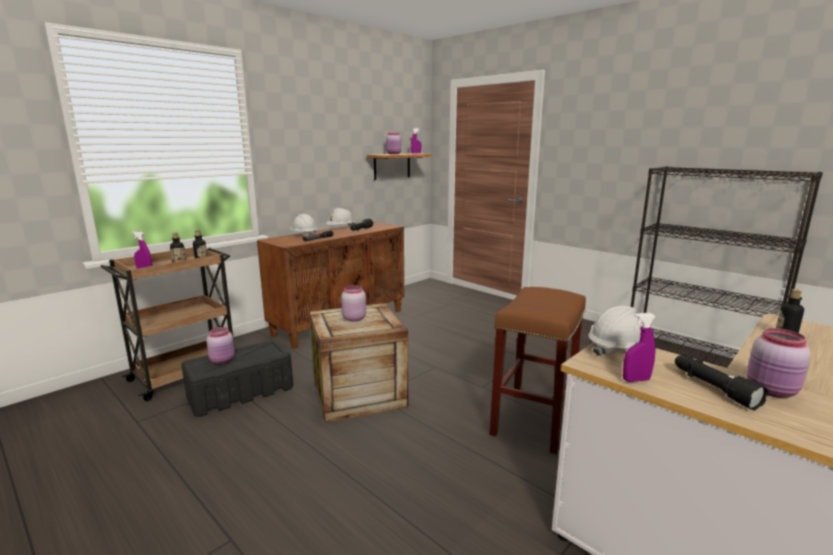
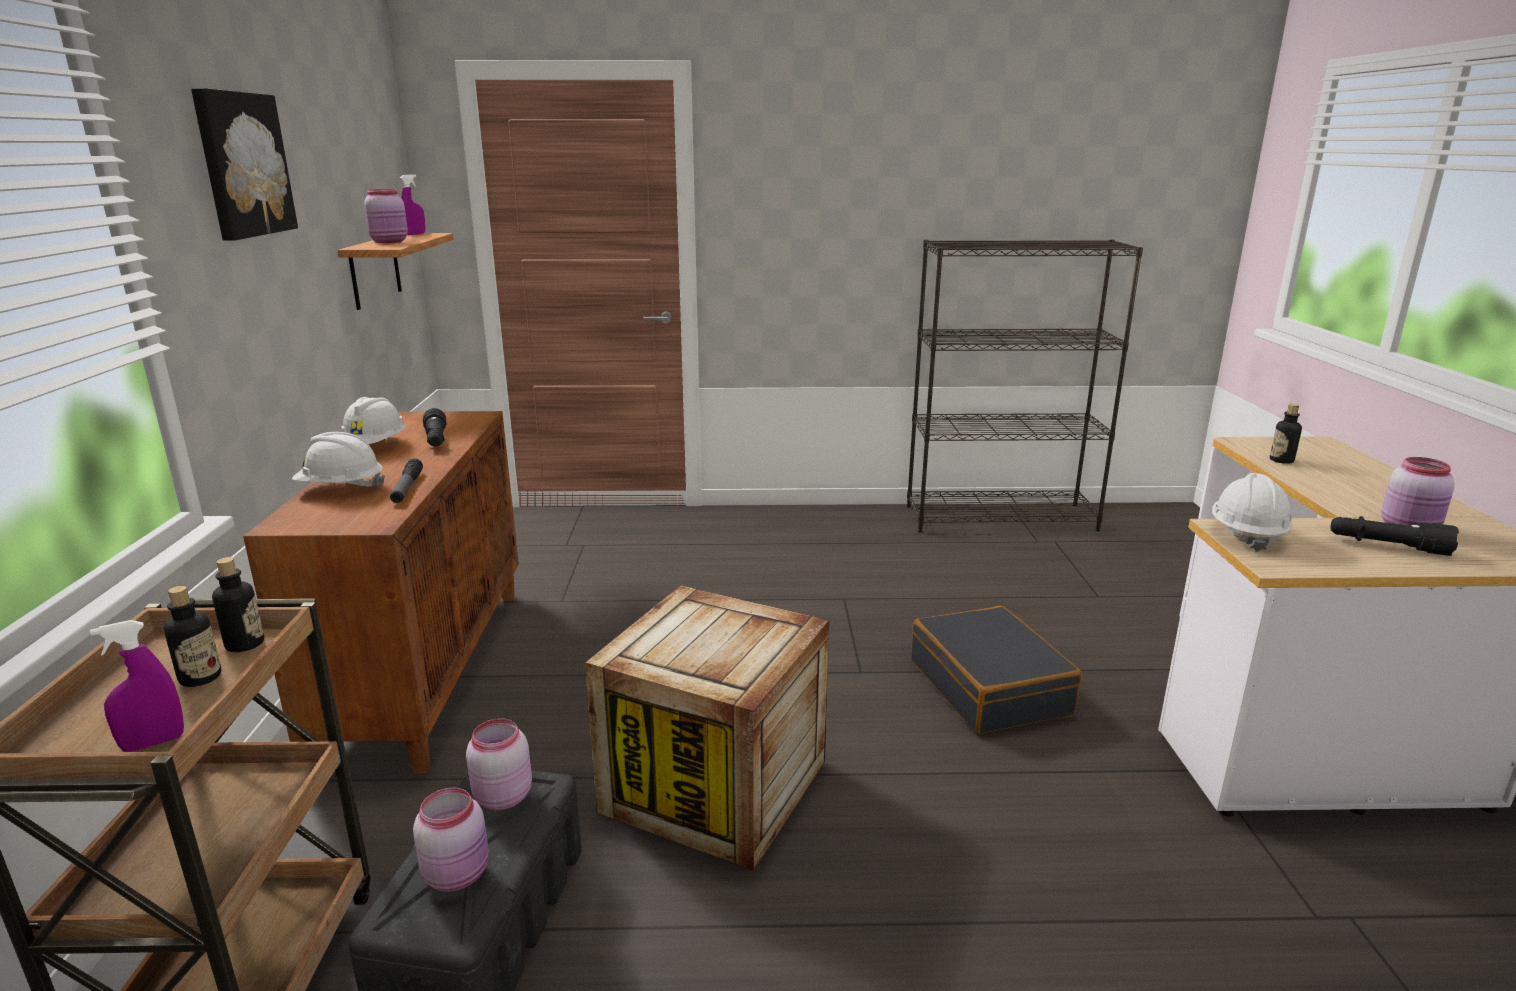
camera: 45 degrees left, 5 degrees up
pink jar [341,285,366,321] -> pink jar moved to [466,718,532,810]
brown stool [490,287,586,455] -> black suitcase [911,606,1082,734]
purple spray bottle [623,313,656,382] -> none
none -> picture [191,88,298,241]

